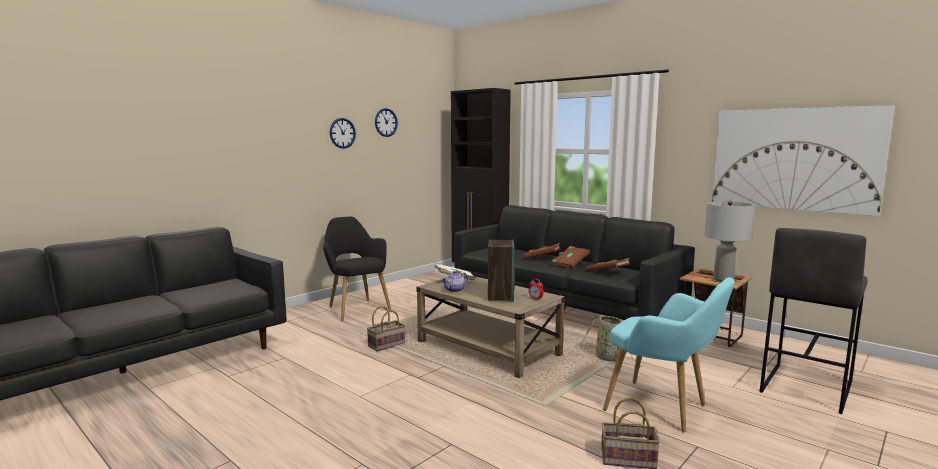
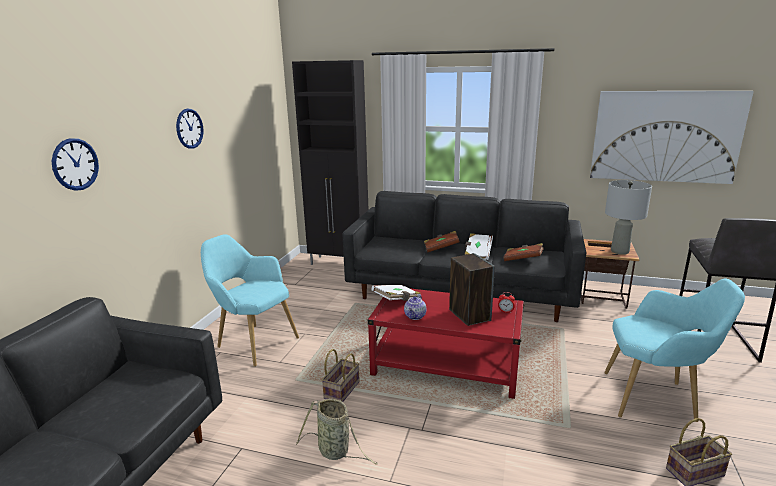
camera: 25 degrees left, 10 degrees up
black armchair [323,217,391,321] -> turquoise armchair [201,234,299,367]
wall clock [375,108,398,137] -> wall clock moved to [52,138,99,191]
beige coffee table [416,276,565,378] -> red coffee table [368,288,525,399]
brown book [551,246,590,269] -> white book [464,233,493,260]
basket [580,315,641,367] -> basket moved to [296,399,378,465]

